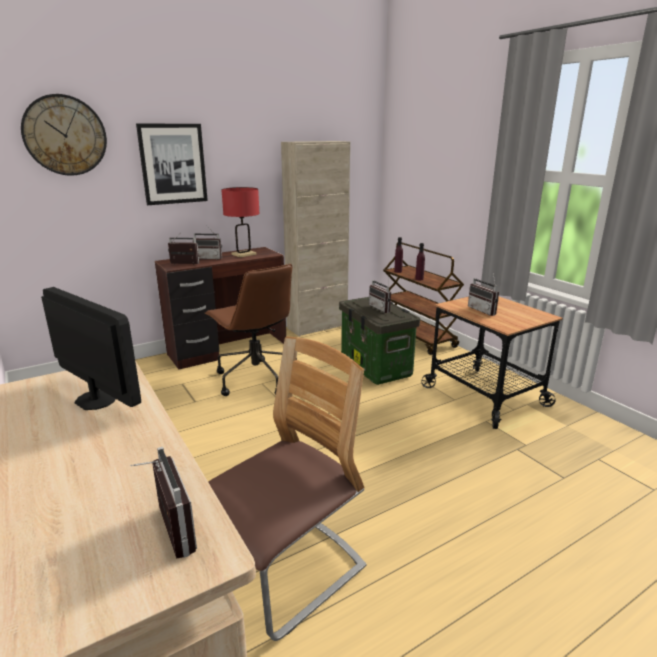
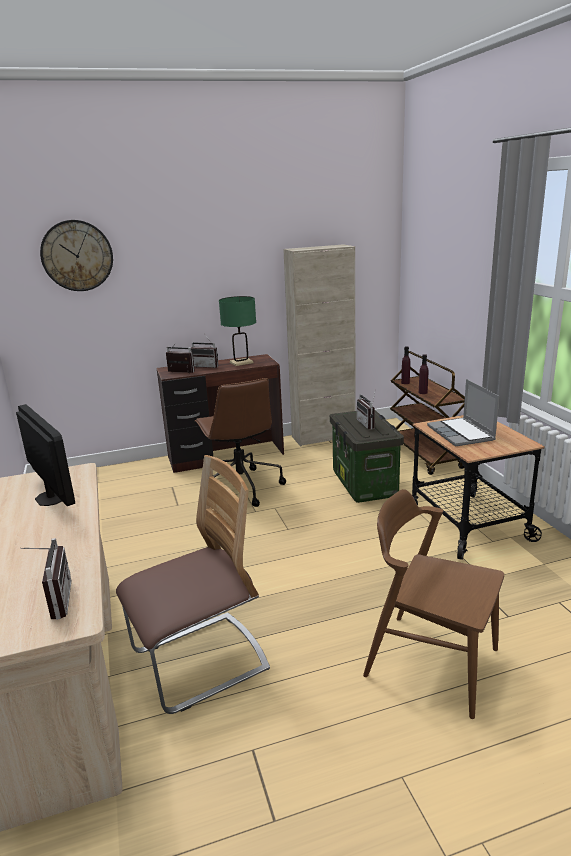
camera: 15 degrees right, 0 degrees up
picture [136,124,208,205] -> none
red table lamp [221,187,260,258] -> green table lamp [219,296,256,366]
radio [468,273,499,316] -> laptop [427,379,499,447]
none -> brown chair [363,489,504,719]

